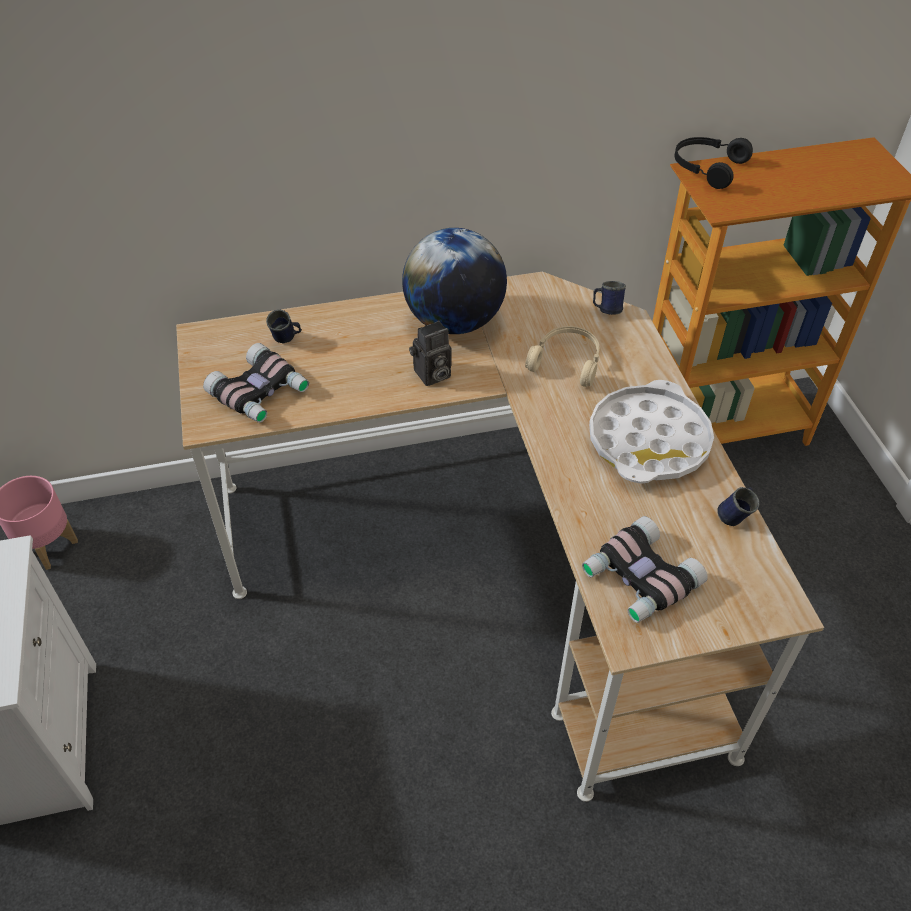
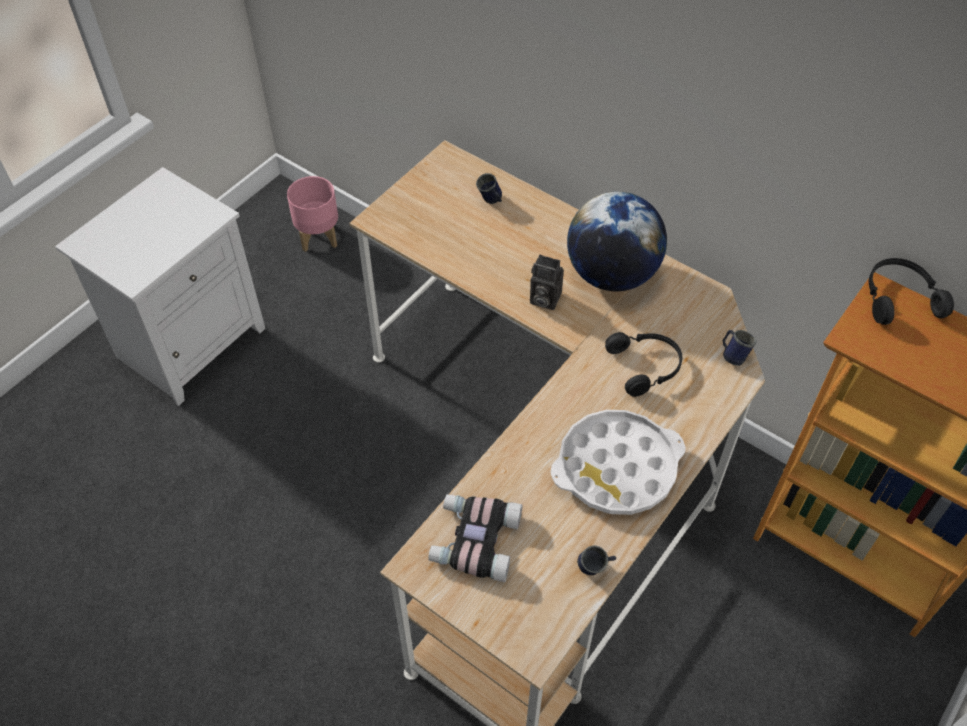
camera: 50 degrees right, 5 degrees up
binoculars [203,343,309,423] -> none
beige headphones [525,326,599,387] -> black headphones [605,332,682,397]

